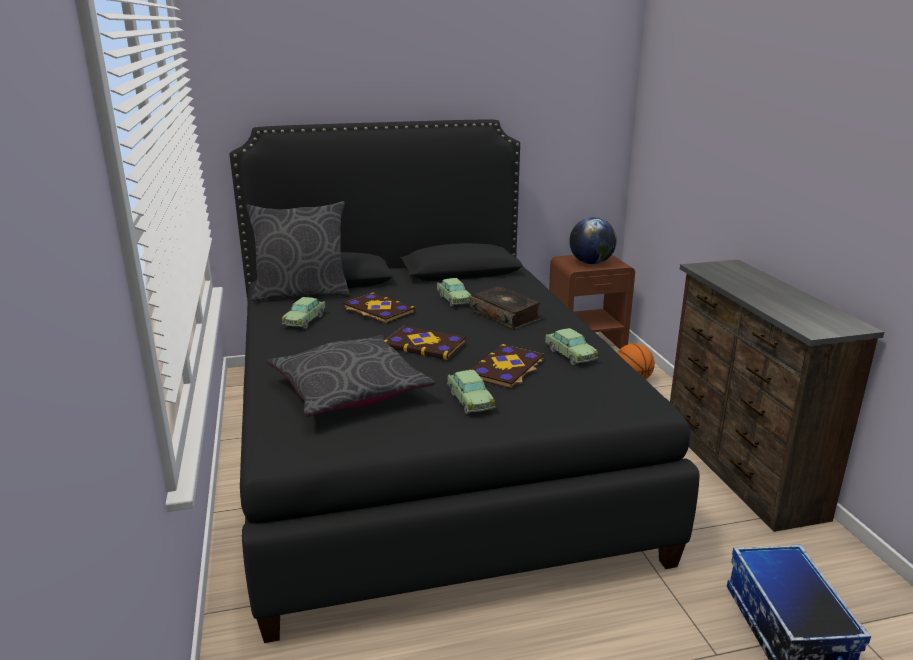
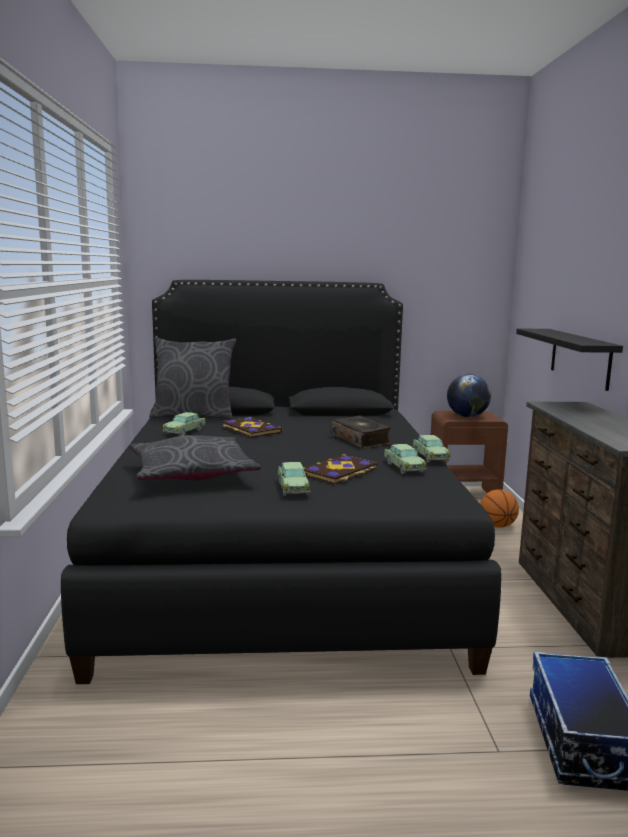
camera: 10 degrees right, 10 degrees down
book [384,326,466,360] -> none
toy car [437,278,472,307] -> toy car moved to [413,435,451,463]
none -> black shelf [516,328,623,391]

